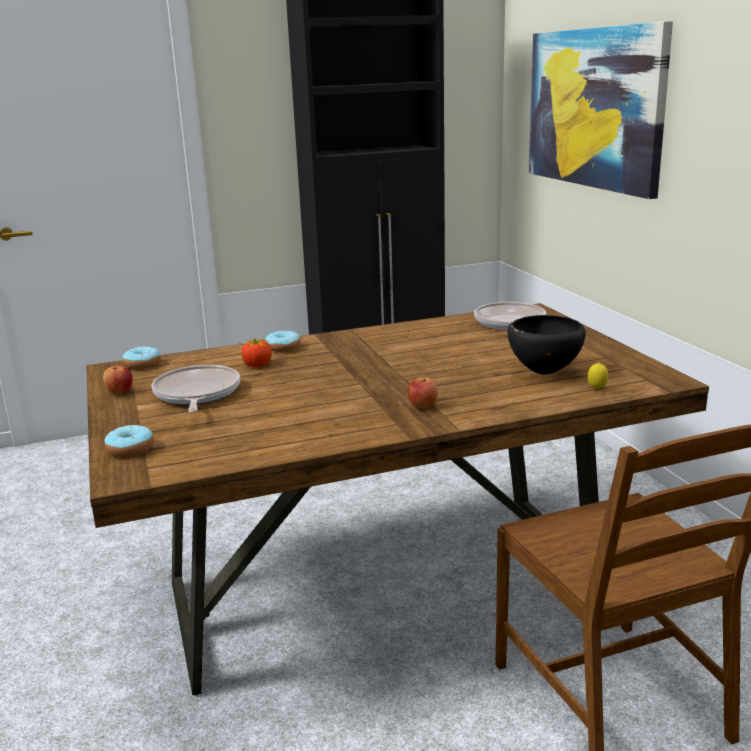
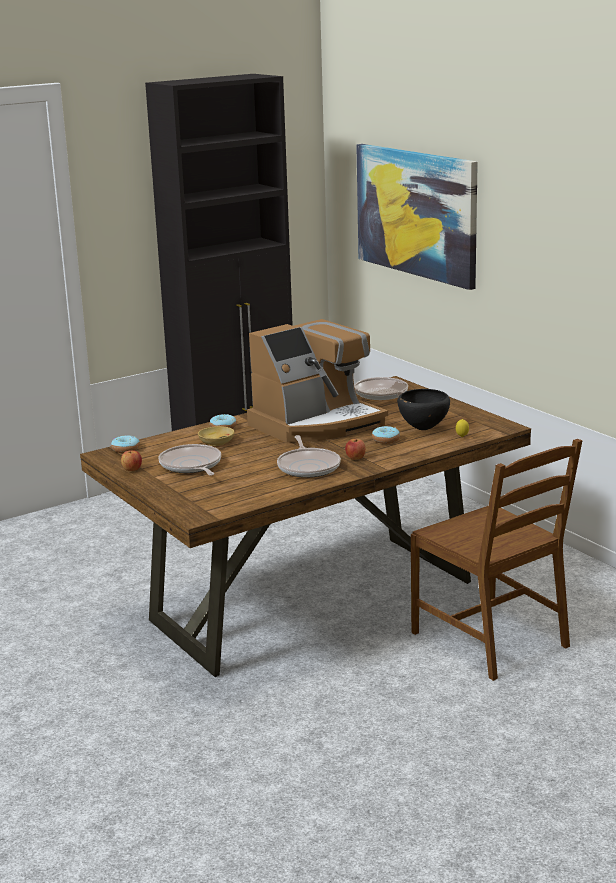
camera: 15 degrees left, 0 degrees up
donut [105,425,154,457] -> donut moved to [372,426,400,444]
tomato [239,337,272,367] -> beige bowl [198,426,234,446]
none -> coffee machine [247,319,388,443]
none -> frying pan [277,435,341,478]

